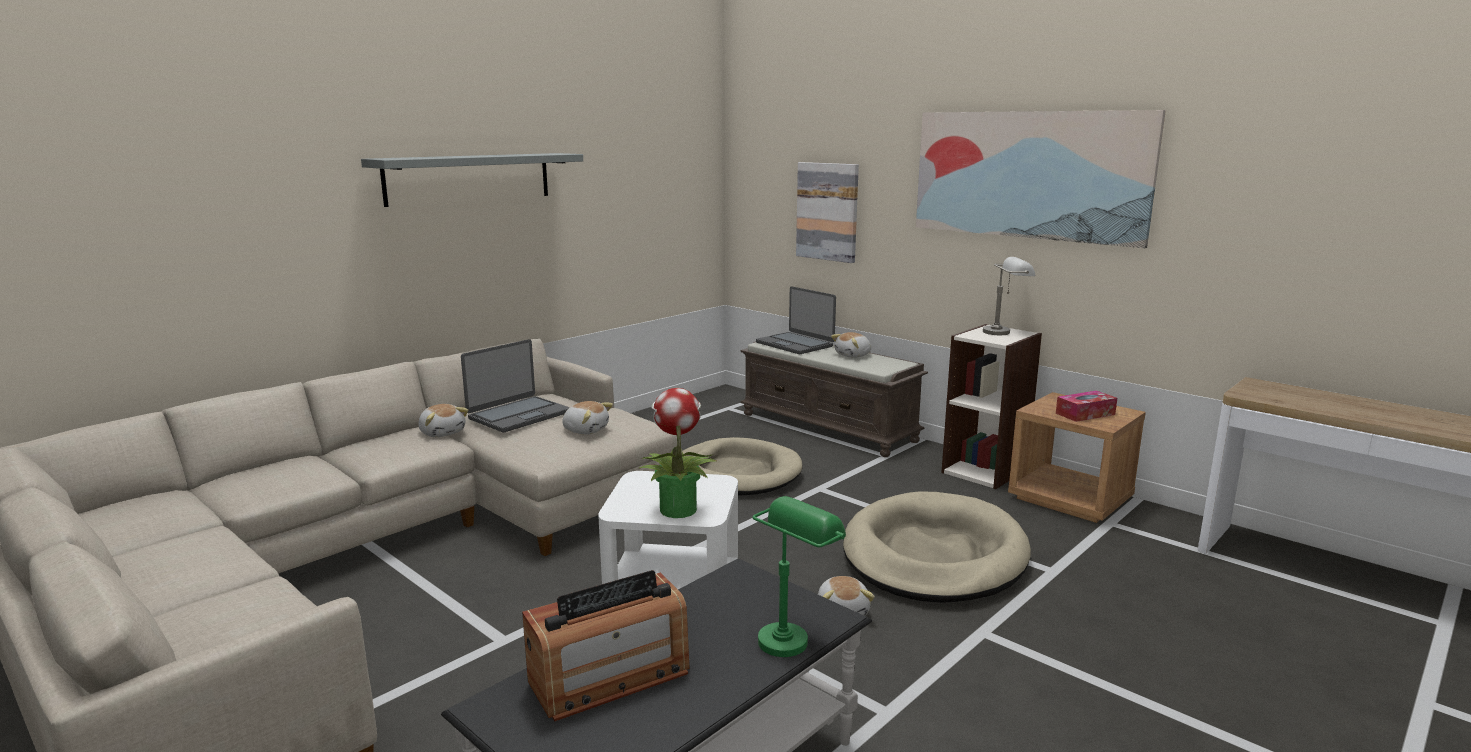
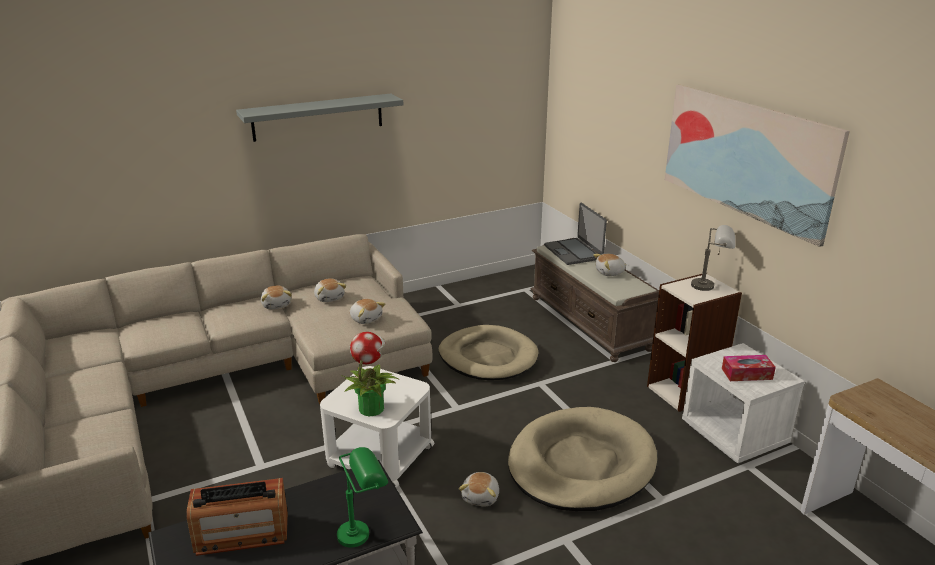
camera: 20 degrees right, 10 degrees up
laptop [461,339,570,433] -> plush toy [314,278,346,302]
picture [796,162,859,263] -> none
brown nightstand [1008,392,1146,523] -> white nightstand [682,343,805,463]

